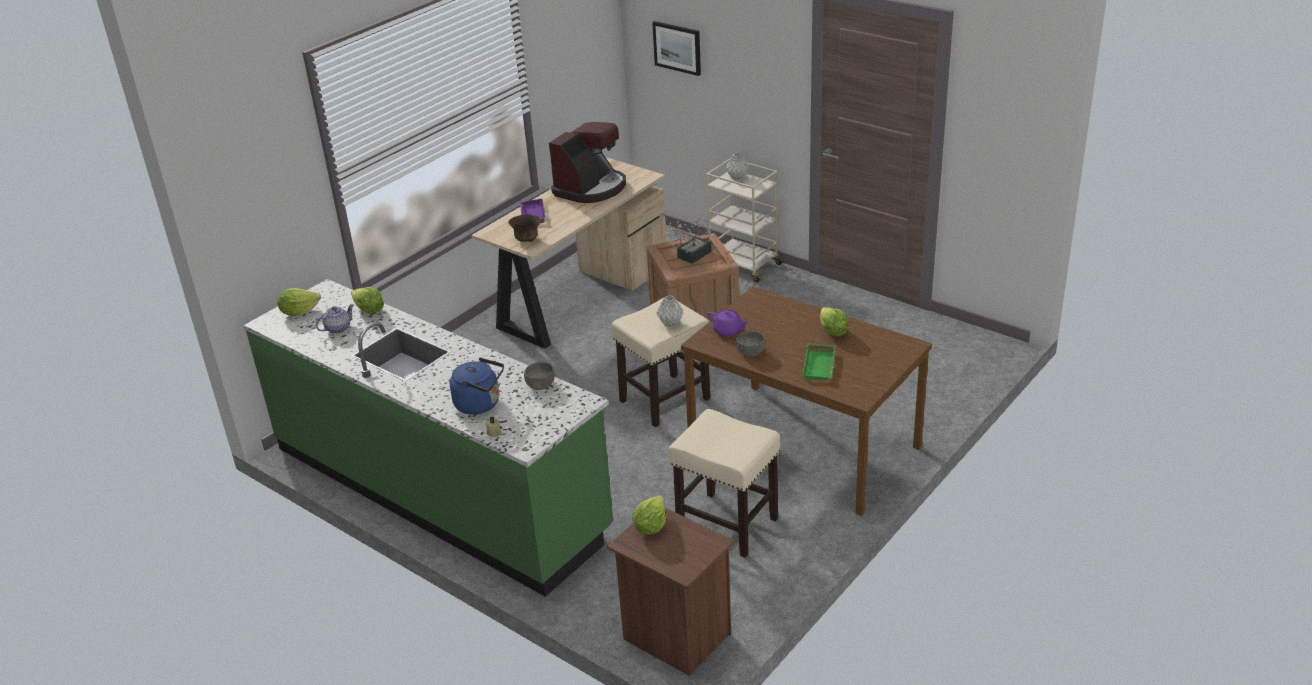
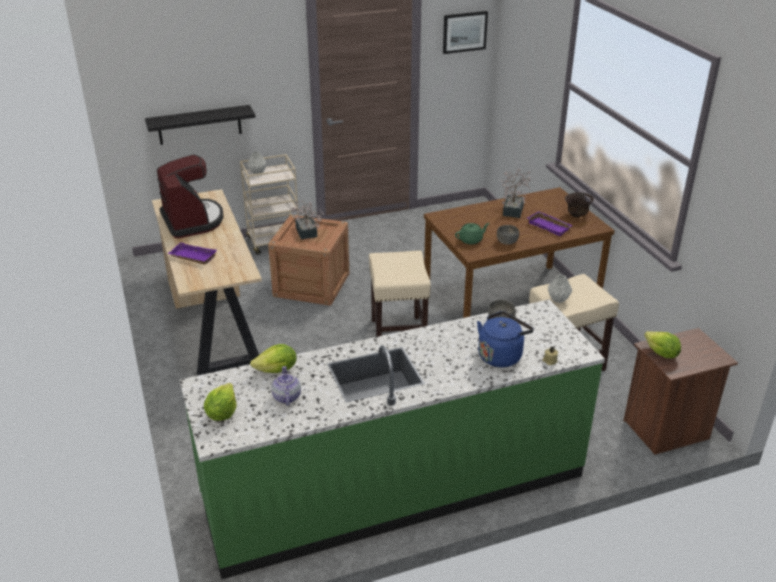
camera: 60 degrees left, 0 degrees up
brown bowl [508,214,541,242] -> brown bowl moved to [565,192,594,217]
picture [652,21,701,76] -> picture moved to [443,11,488,54]
grey vase [657,295,683,327] -> grey vase moved to [548,275,572,303]
purple teapot [708,310,750,336] -> green teapot [455,223,490,244]
green tray [802,343,836,380] -> purple tray [527,211,573,236]
lettuce [820,307,848,336] -> potted plant [500,169,531,218]
none -> black shelf [145,105,255,145]

